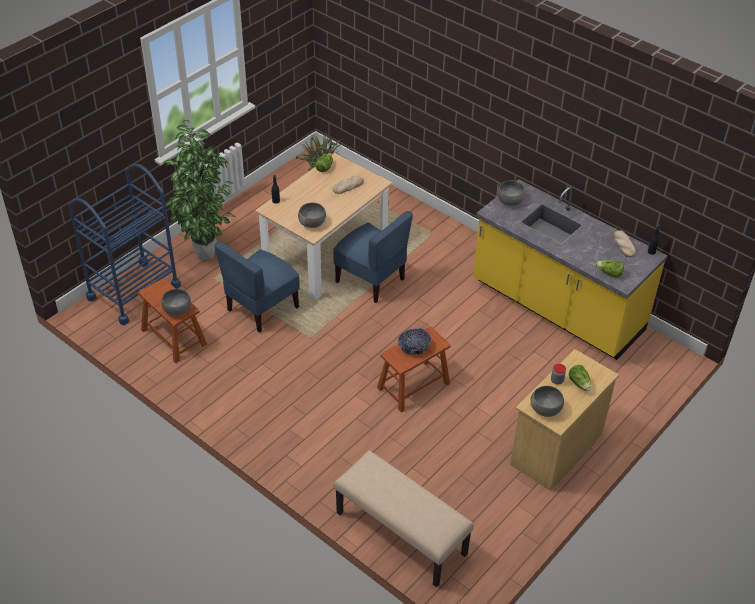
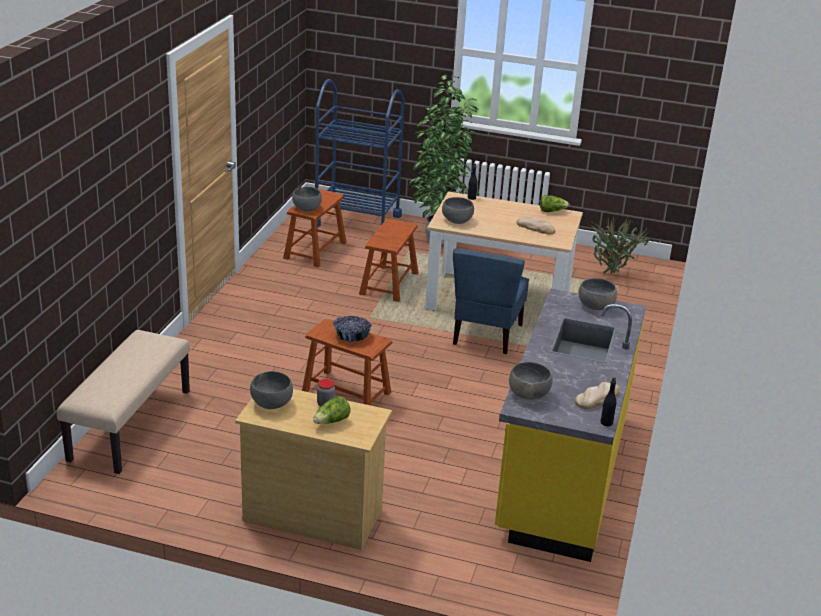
camera: 65 degrees right, 15 degrees down
blue chair [214,241,300,333] -> brown stool [359,219,418,302]
lettuce [595,260,624,278] -> grey bowl [509,362,553,400]

